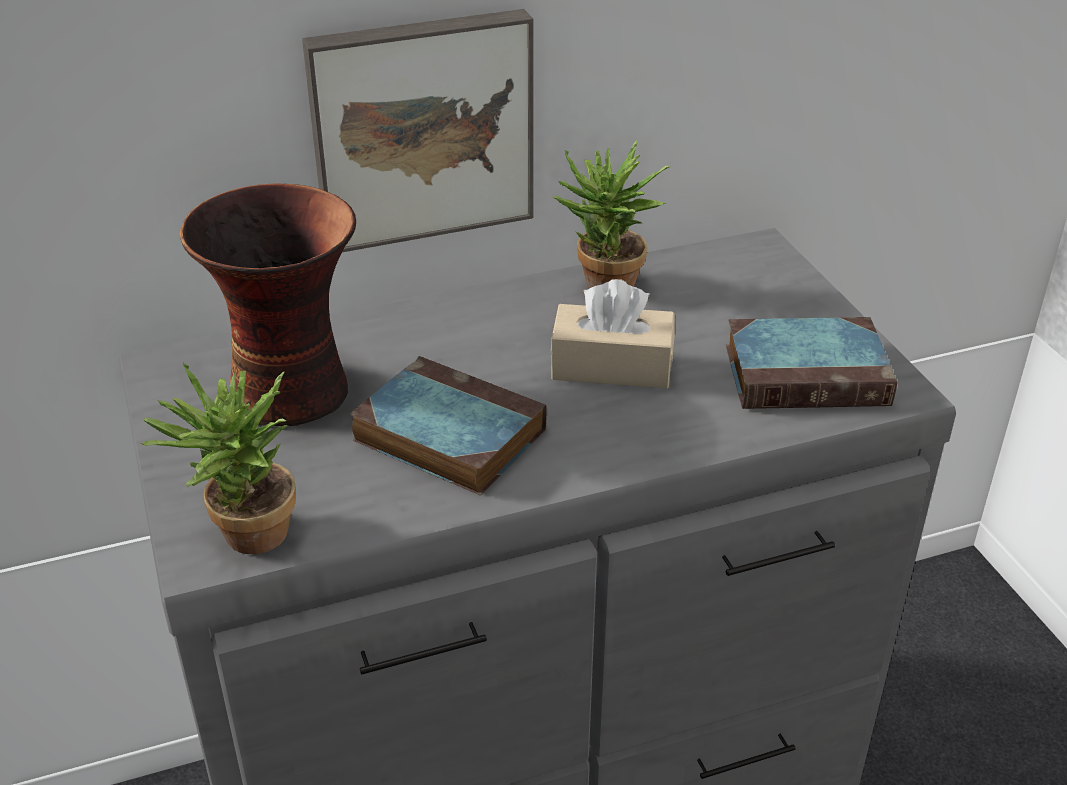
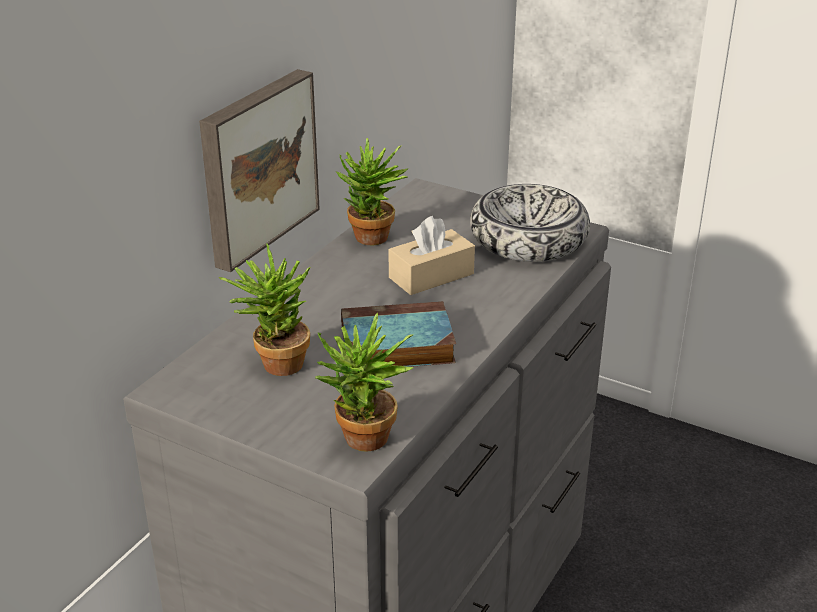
camera: 40 degrees left, 5 degrees down
vase [180,183,356,426] -> potted plant [219,244,311,376]
book [726,317,897,409] -> bowl [470,184,590,262]

